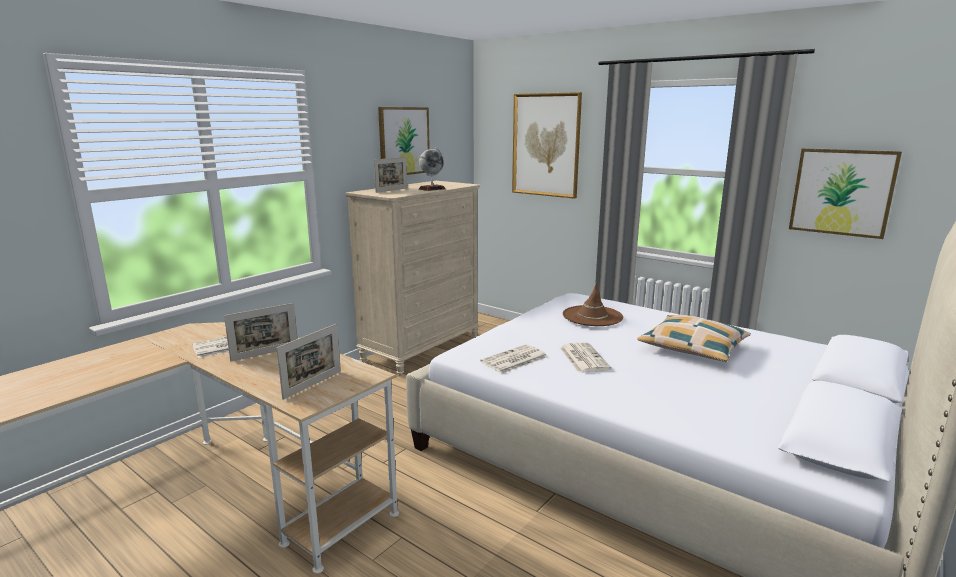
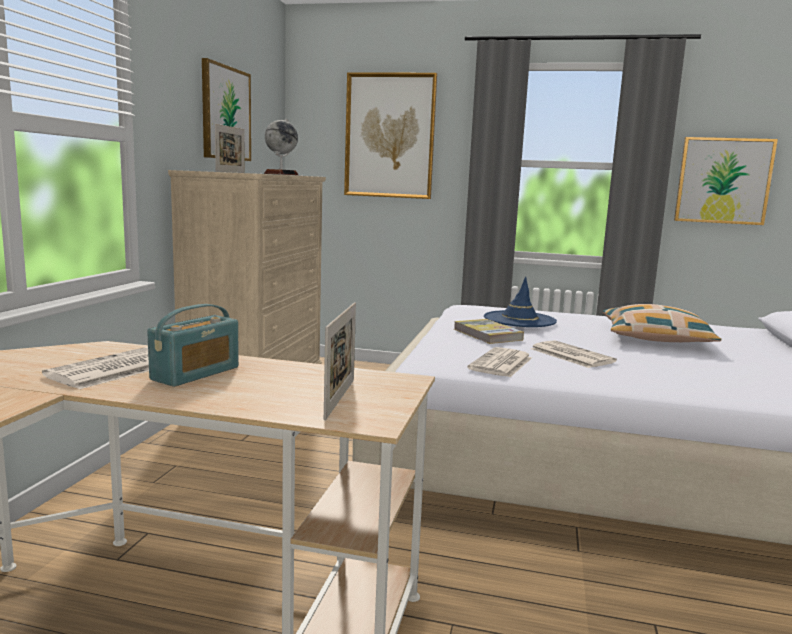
camera: 25 degrees left, 5 degrees down
picture frame [224,303,298,362] -> radio [147,304,239,387]
brown hat [563,282,623,326] -> blue hat [484,277,557,327]
none -> book [454,319,524,344]

